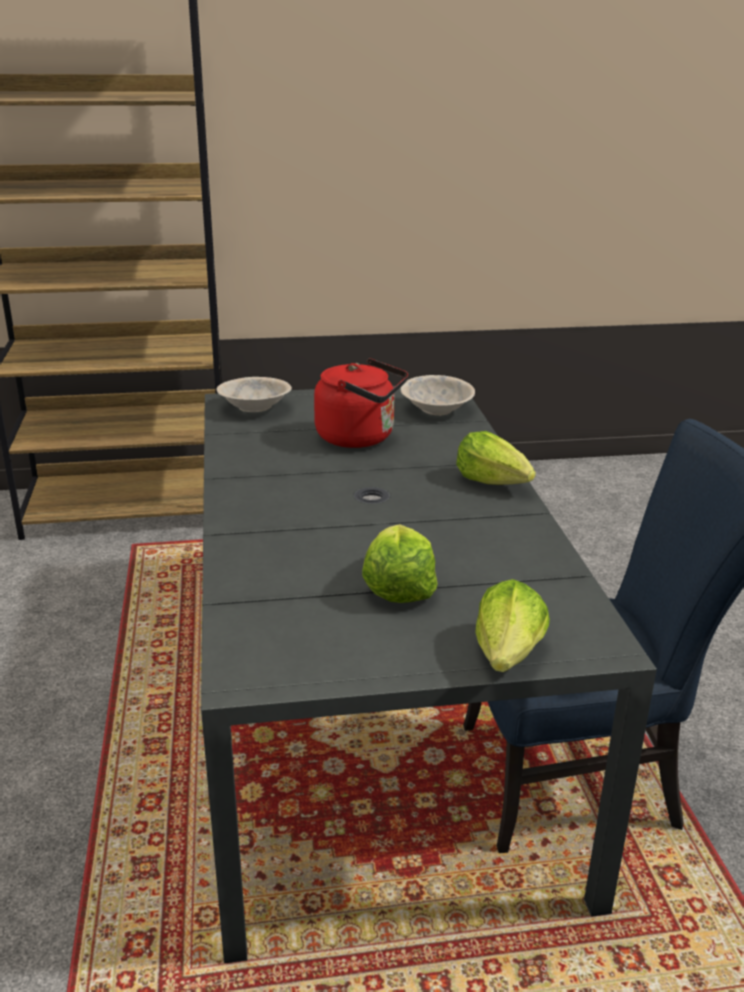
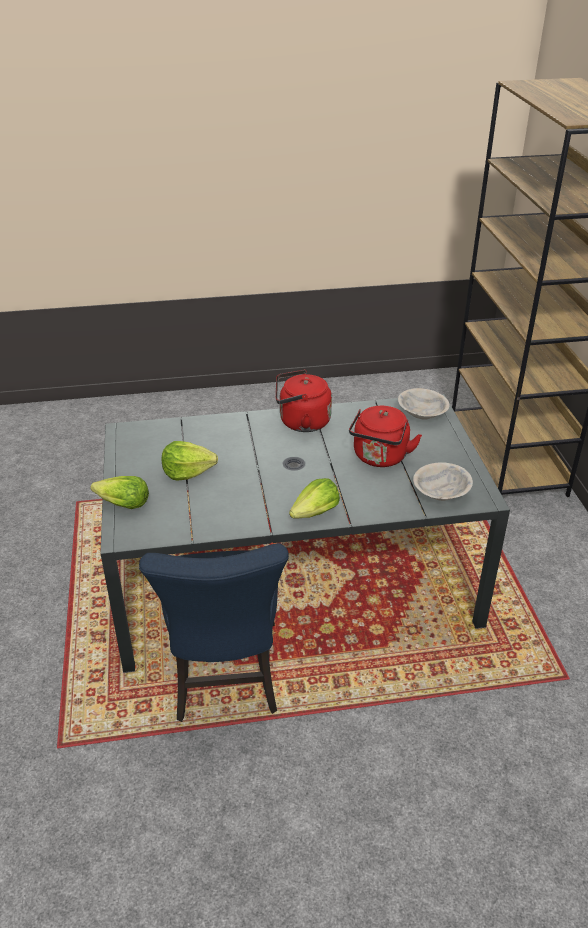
camera: 90 degrees right, 10 degrees up
none -> red kettle [276,370,332,432]

